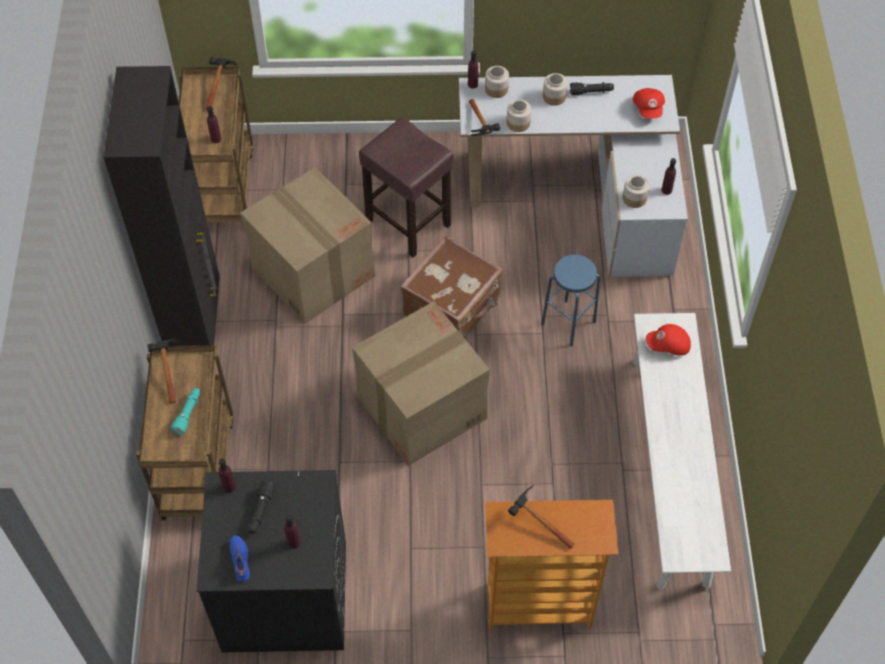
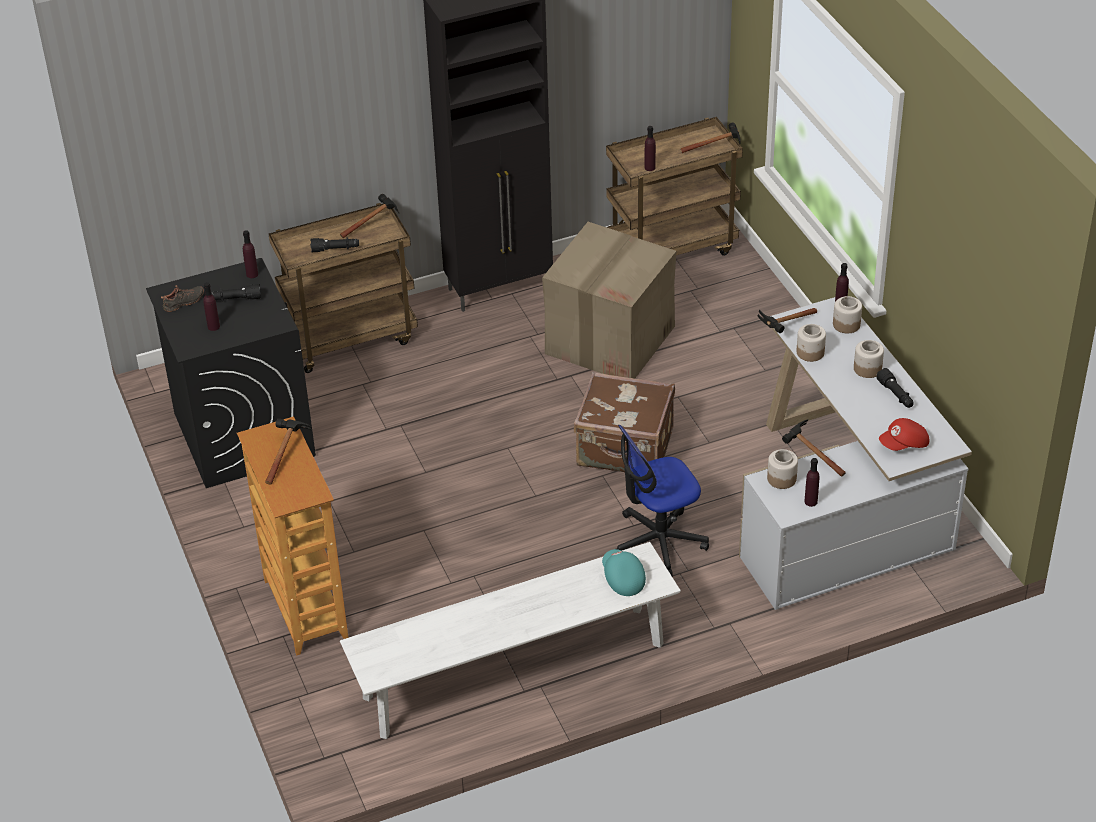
camera: 70 degrees right, 15 degrees down
turquoise flashlight [170,388,200,435] -> black flashlight [310,237,359,252]
blue shoe [230,535,250,582] -> black shoe [161,285,204,312]
cardboard box [352,301,490,466] -> none
brown stool [359,117,453,258] -> none
blue stool [541,255,600,346] -> office chair [616,425,709,576]
red cap [646,324,691,356] -> turquoise cap [602,549,646,596]
none -> hammer [782,419,846,477]

